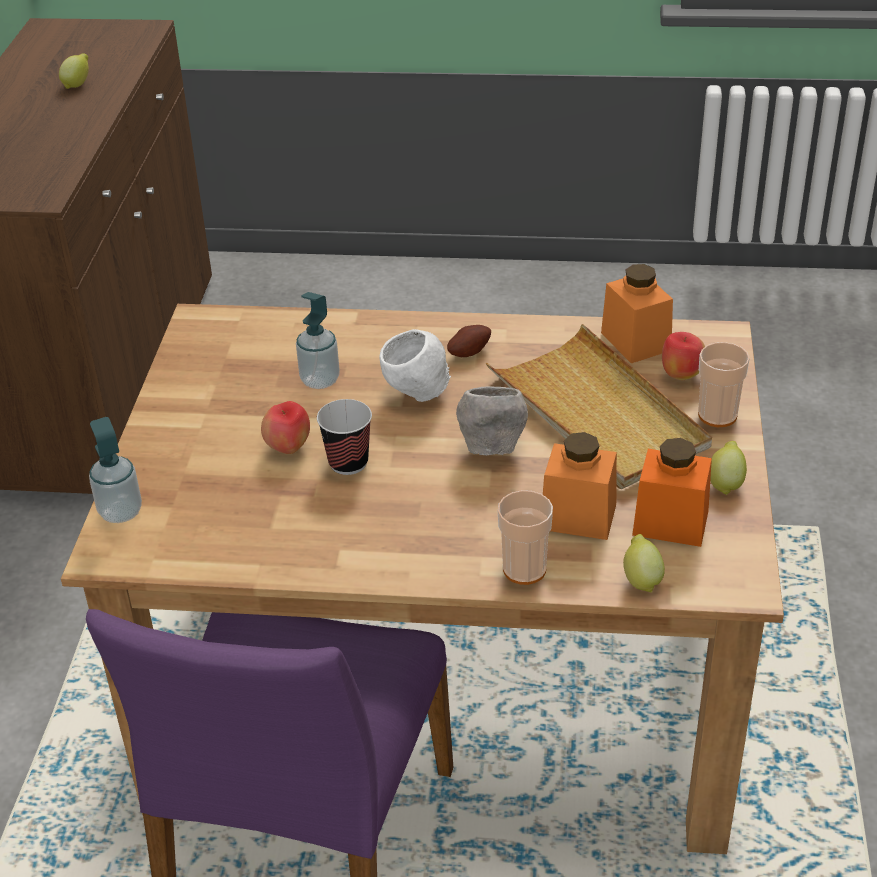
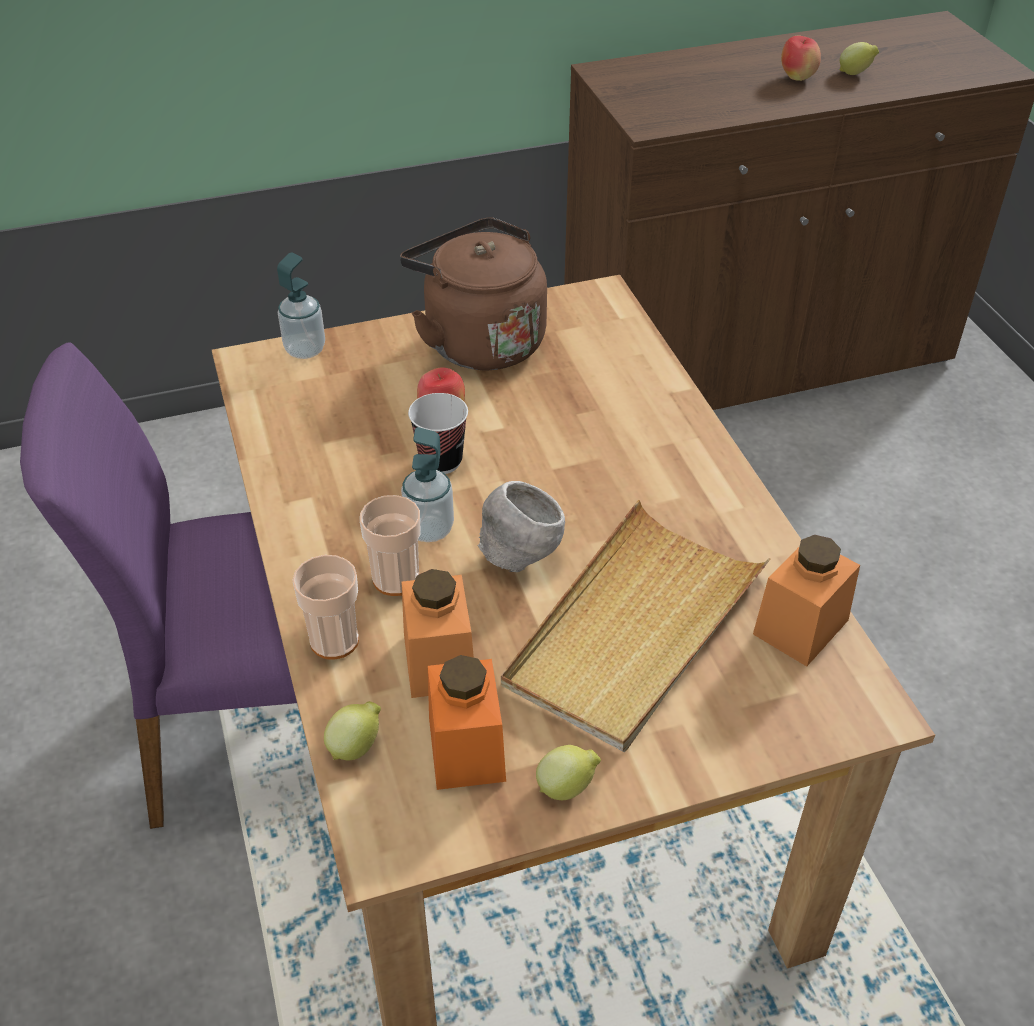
camera: 65 degrees right, 5 degrees up
soap dispenser [296,292,340,389] -> soap dispenser moved to [401,427,454,542]
white bowl [380,329,450,402] -> none
potato [447,325,491,357] -> none
apple [662,332,705,380] -> apple moved to [781,35,821,81]
cup [698,342,750,427] -> cup moved to [360,495,420,596]
none -> brown kettle [400,217,547,370]

